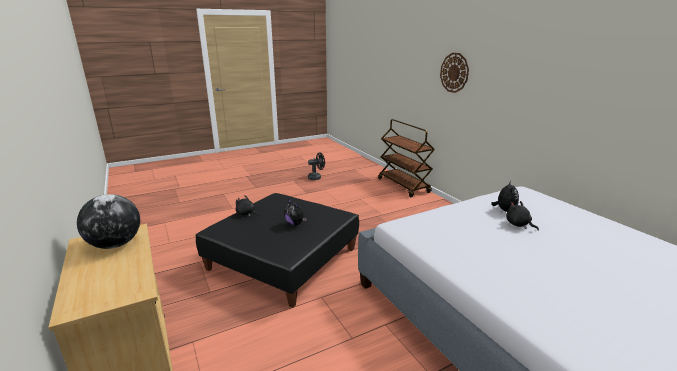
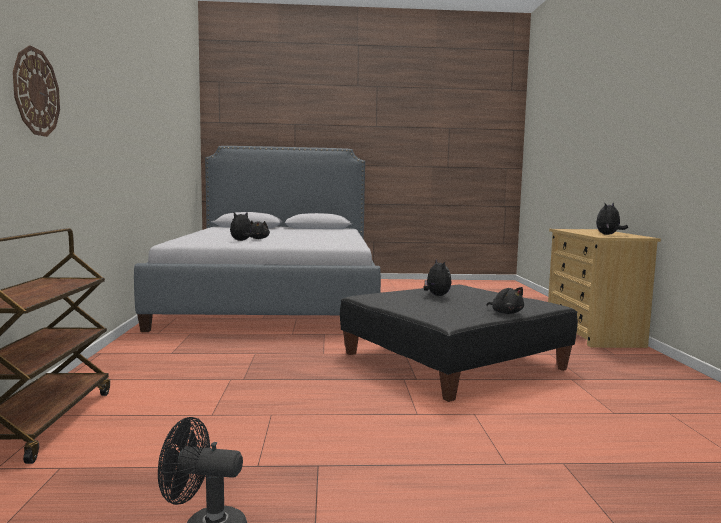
camera: 155 degrees left, 15 degrees down
globe [77,194,140,249] -> plush toy [596,202,628,235]

